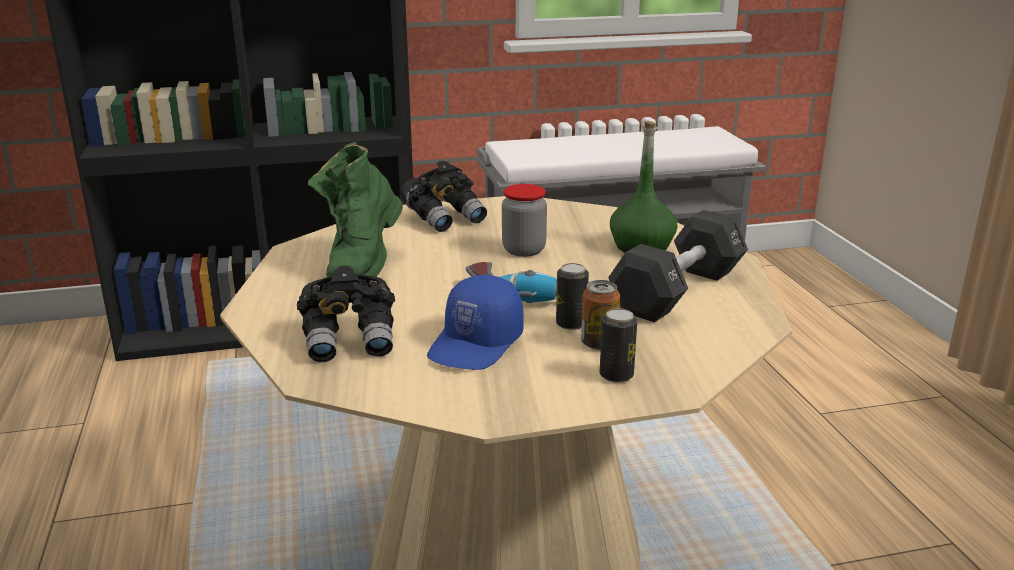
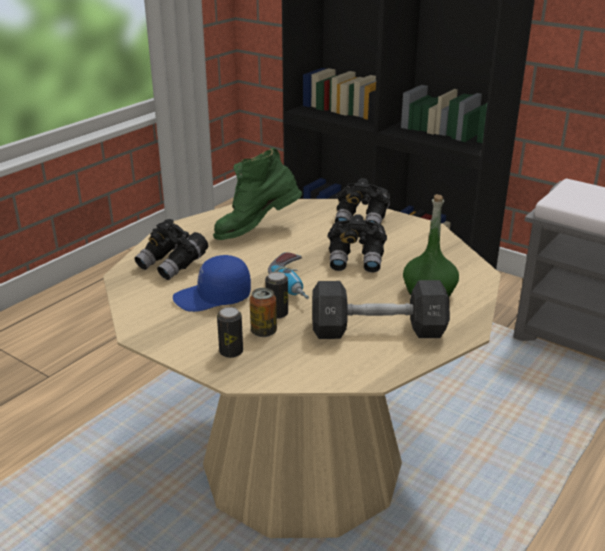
camera: 50 degrees right, 5 degrees up
jar [502,184,547,257] -> black binoculars [327,214,387,273]

